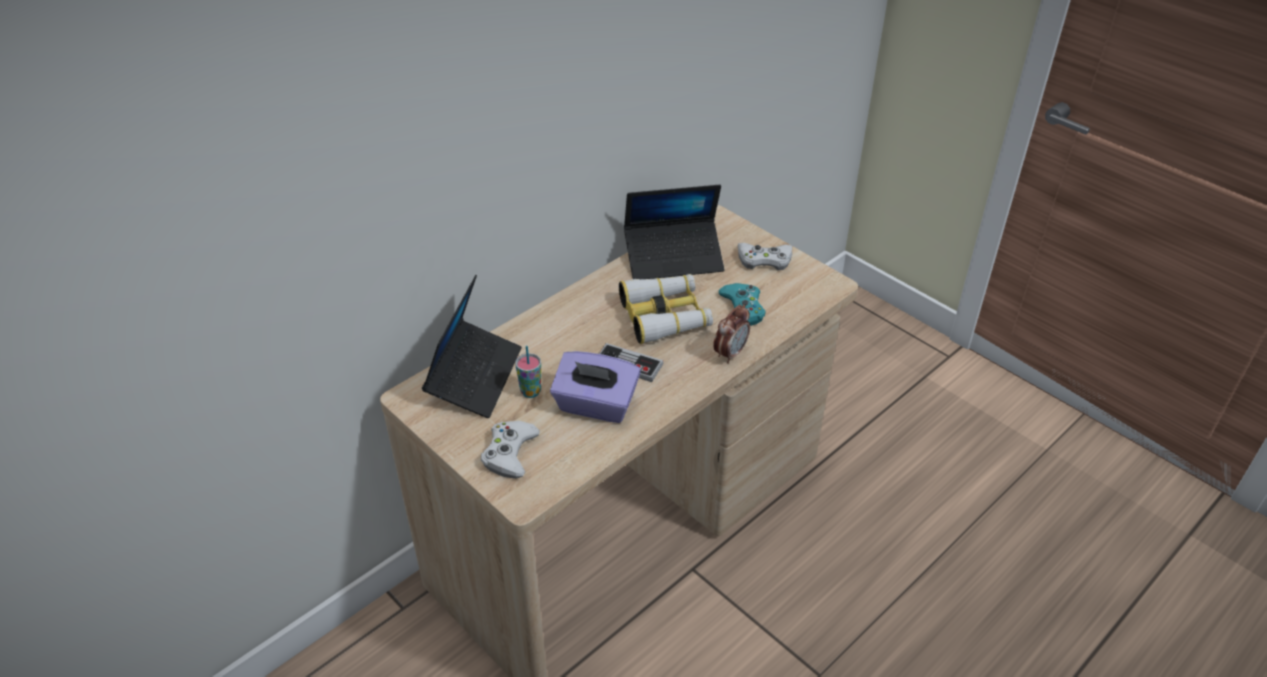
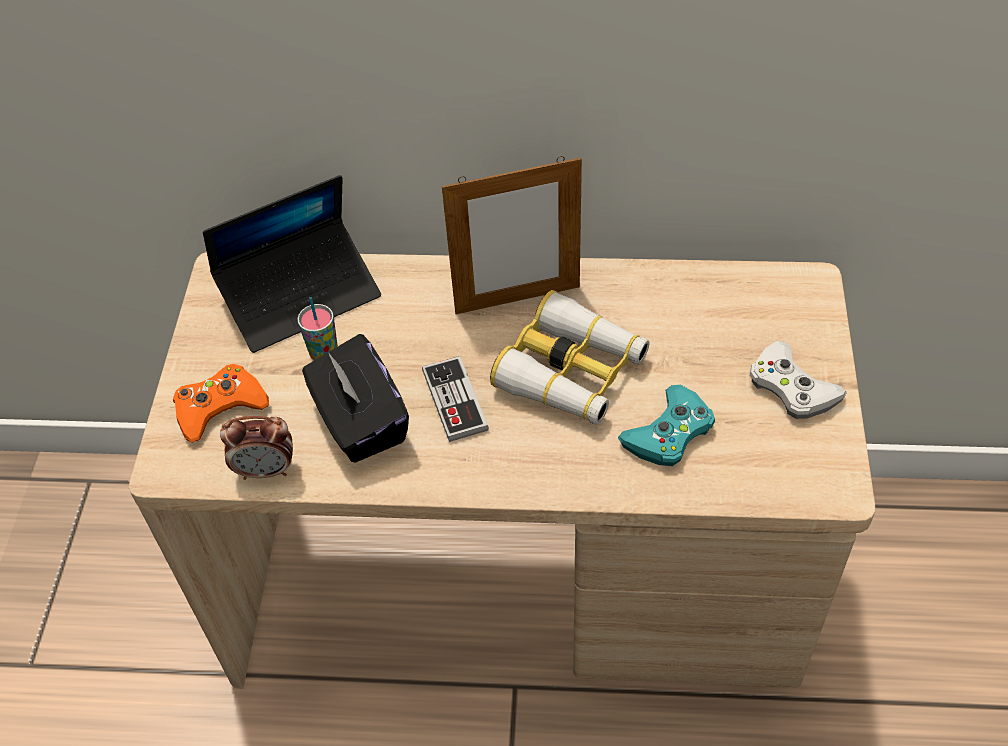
camera: 50 degrees right, 10 degrees up
white game controller [481,421,540,479] -> orange game controller [173,364,269,443]
purple tissue box [550,351,641,423] -> black tissue box [302,334,409,463]
laptop [624,185,725,279] -> none
alarm clock [713,305,750,363] -> alarm clock moved to [220,416,293,480]
none -> picture frame [442,156,582,314]

